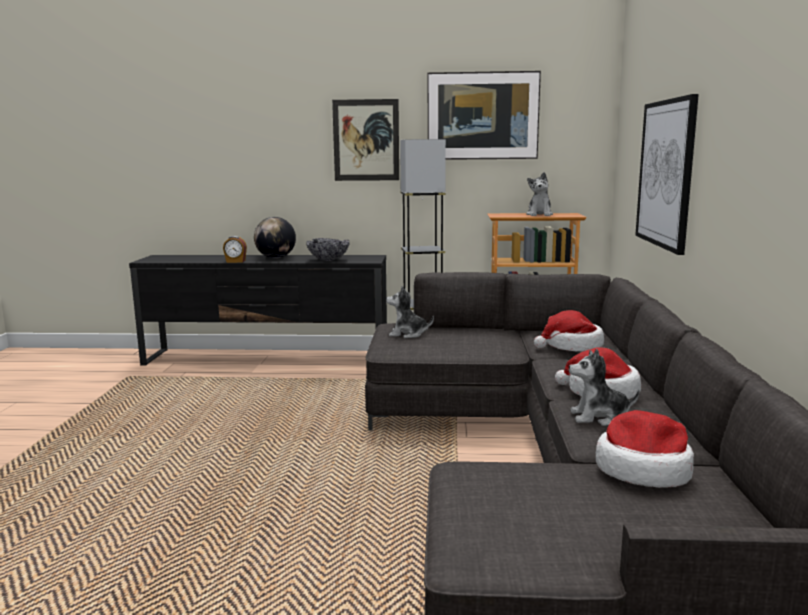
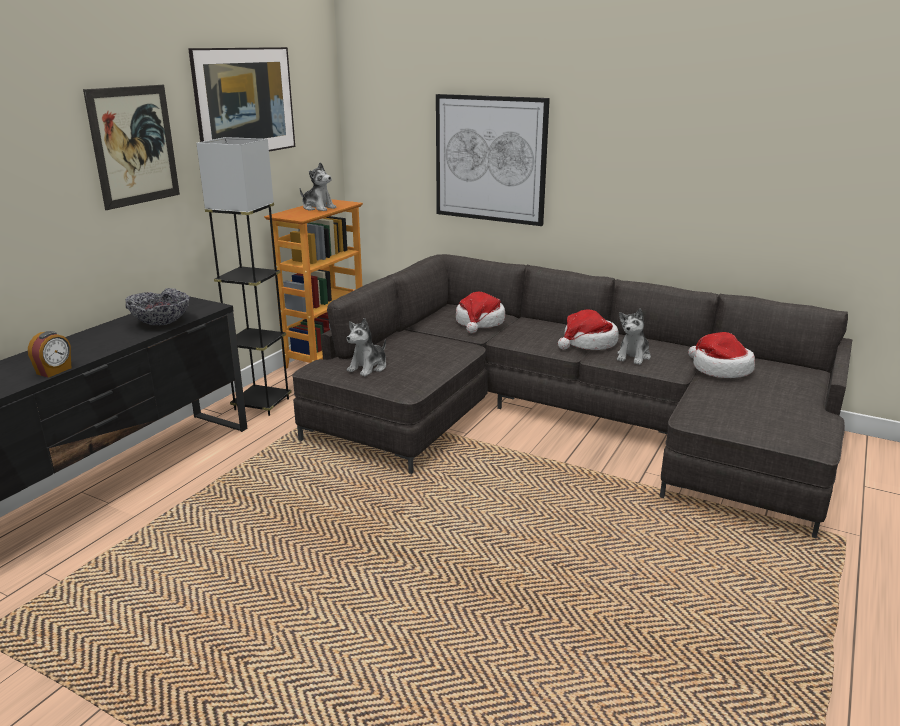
camera: 65 degrees left, 10 degrees up
globe [254,217,296,258] -> none

